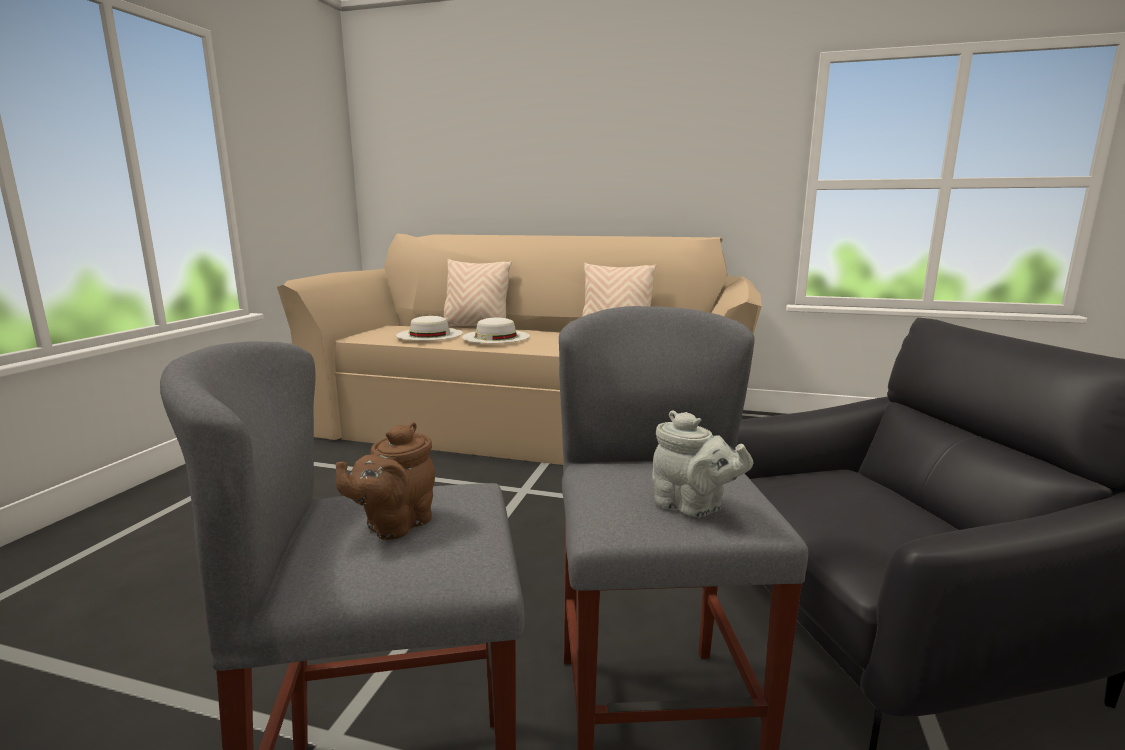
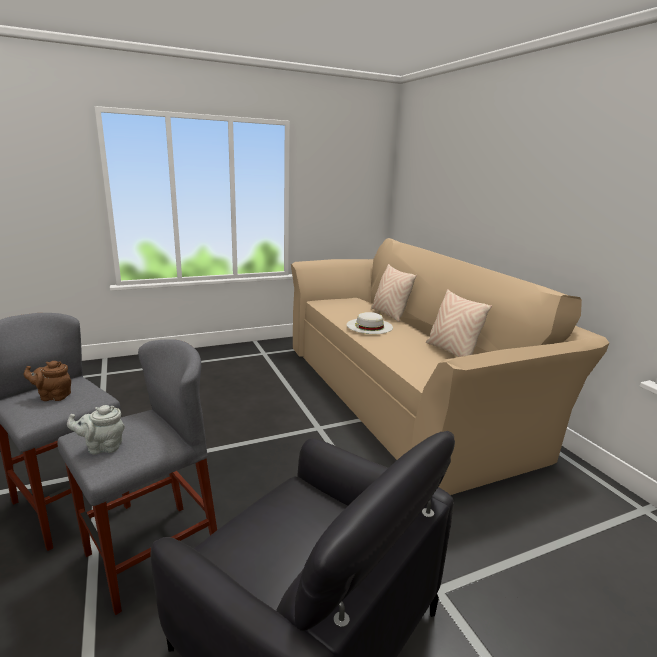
camera: 50 degrees right, 5 degrees up
white hat [396,316,463,341] -> none
grey teapot [652,410,753,517] -> grey teapot turned 75 degrees clockwise [67,405,125,455]

